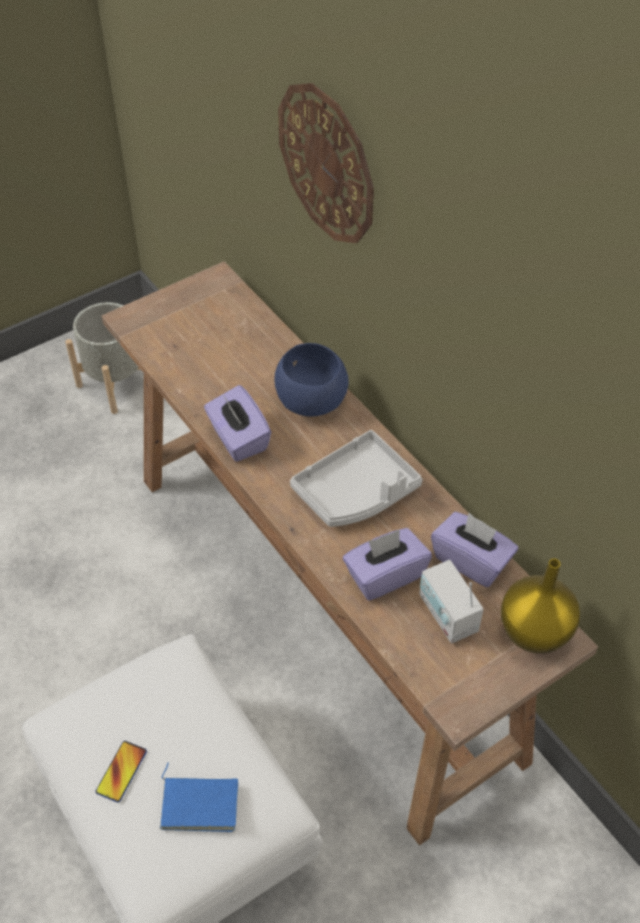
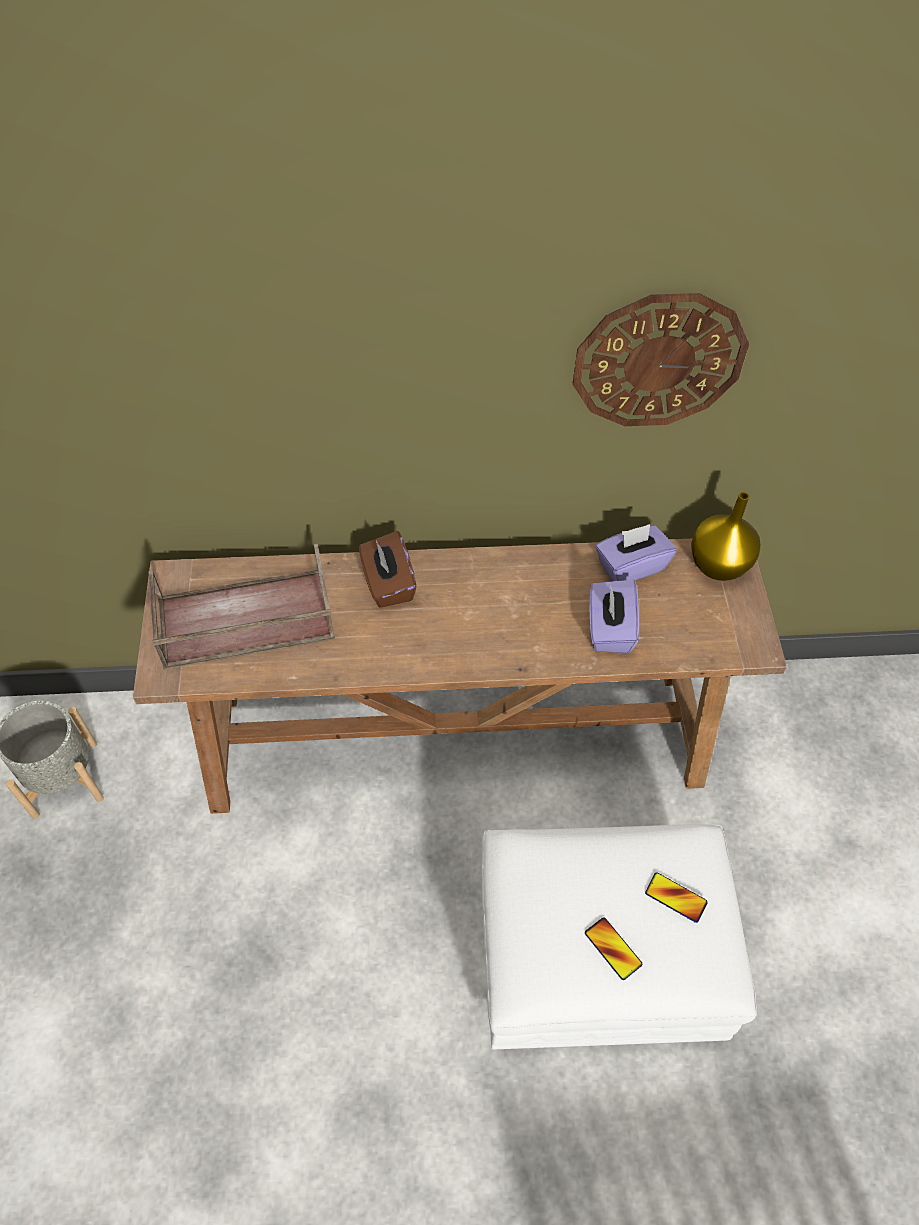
camera: 60 degrees left, 5 degrees up
blue book [160,762,238,832] -> phone [645,873,708,923]
purple tissue box [204,385,271,462] -> none
blue bowl [274,343,349,417] -> brown tissue box [359,531,416,608]
wall clock [278,83,374,243] -> wall clock moved to [573,293,749,426]
grey tray [290,430,423,527] -> none
radio [419,560,484,644] -> none
none -> brown tray [149,543,335,669]

